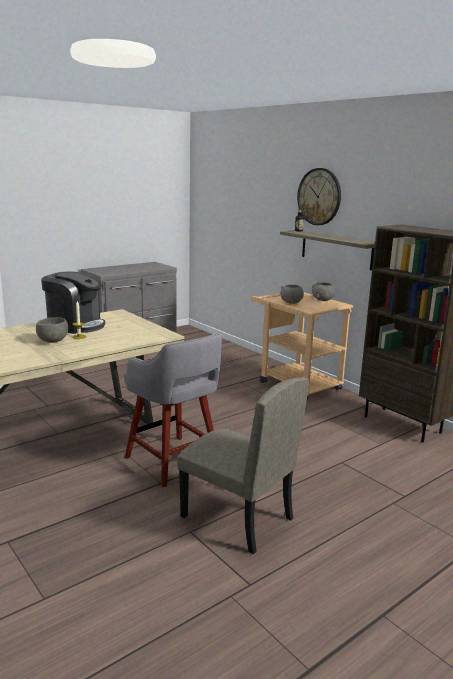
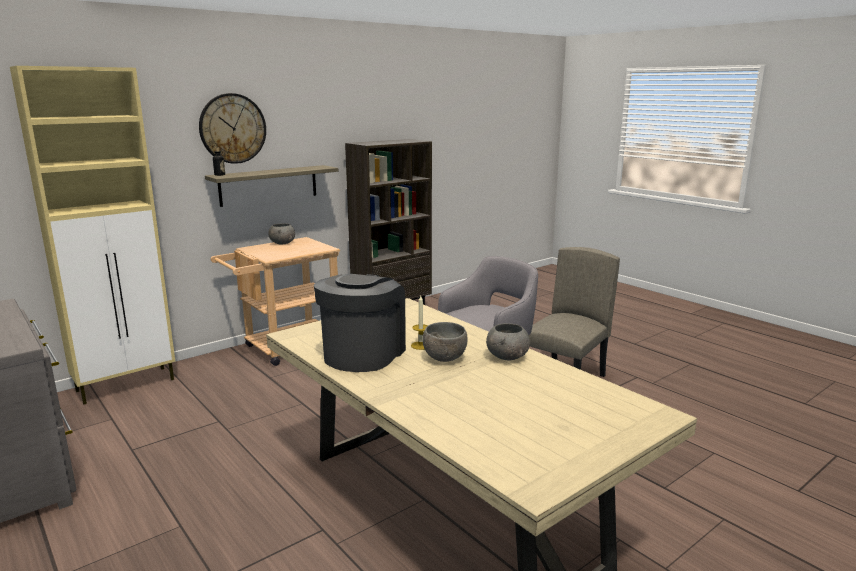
camera: 90 degrees left, 0 degrees up
grey bowl [280,284,304,304] -> grey bowl moved to [486,323,530,360]
none -> beige cabinet [10,66,176,404]

